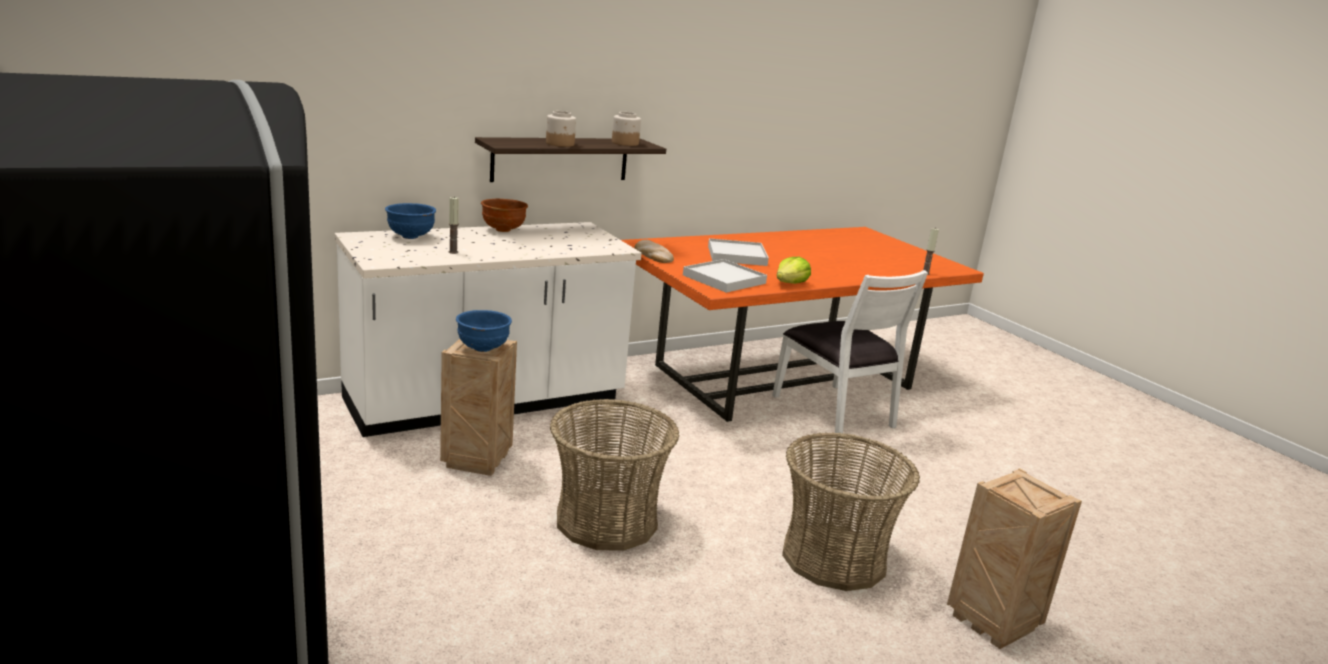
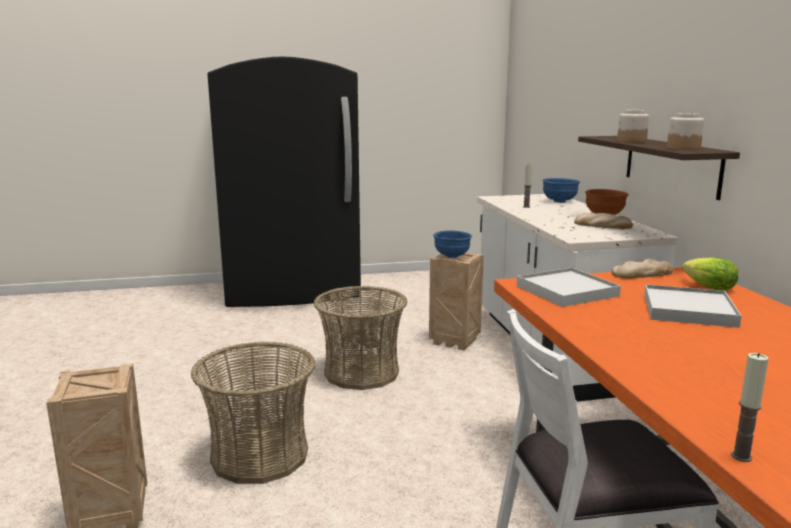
camera: 110 degrees right, 5 degrees down
lettuce [777,257,811,284] -> lettuce moved to [682,258,738,290]
none -> bread [574,213,633,229]

